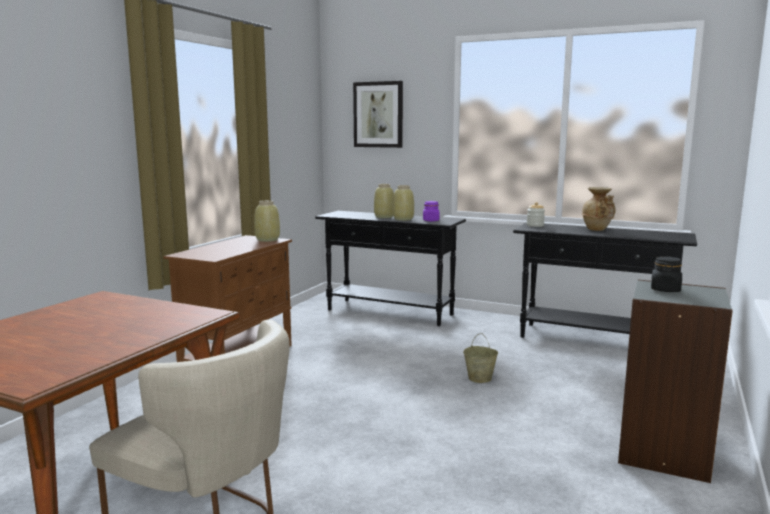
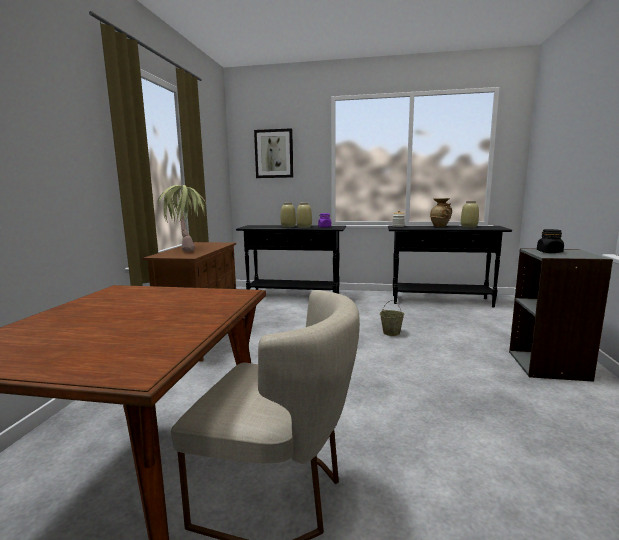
camera: 15 degrees left, 0 degrees up
beige vase [254,200,280,242] -> beige vase moved to [461,201,479,228]
none -> potted plant [157,185,206,251]

